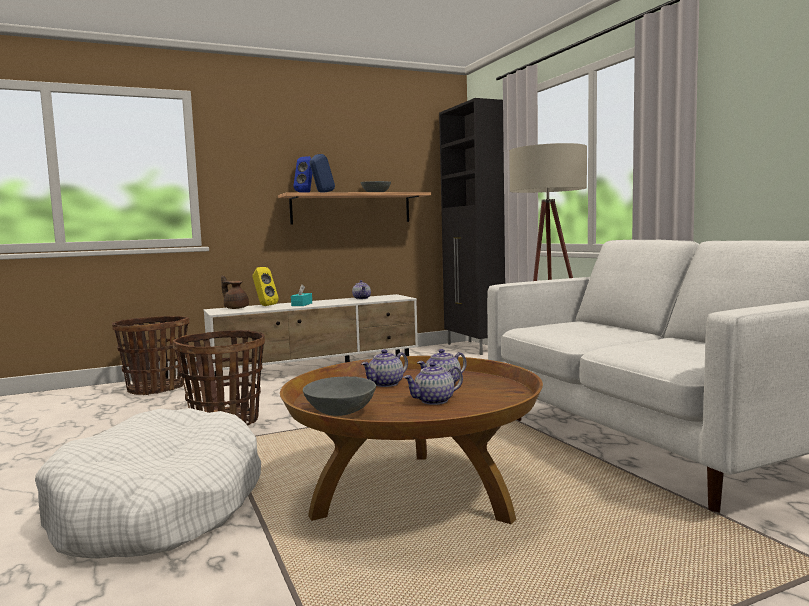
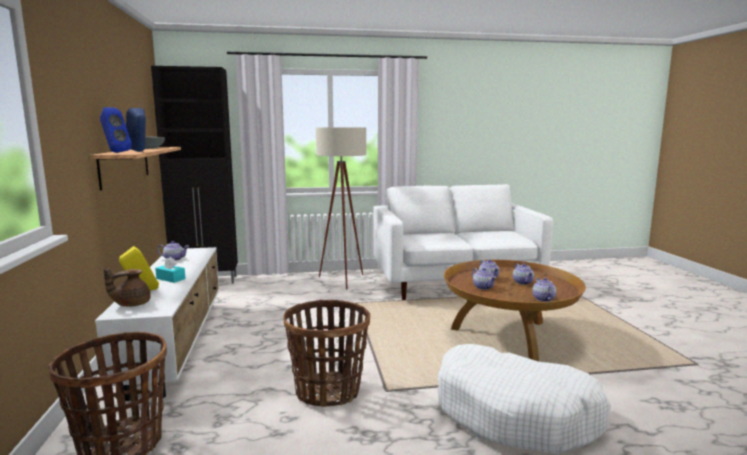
camera: 75 degrees left, 5 degrees up
grey bowl [303,377,376,416] -> teapot [532,278,557,302]

